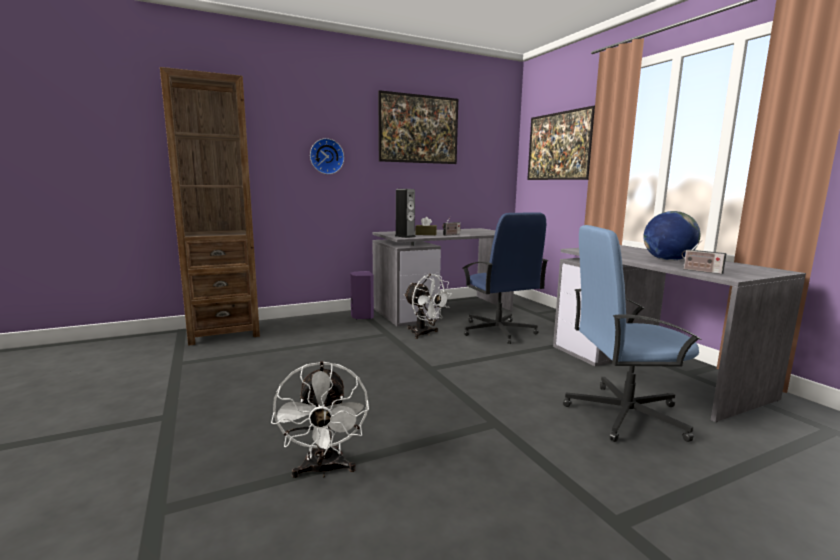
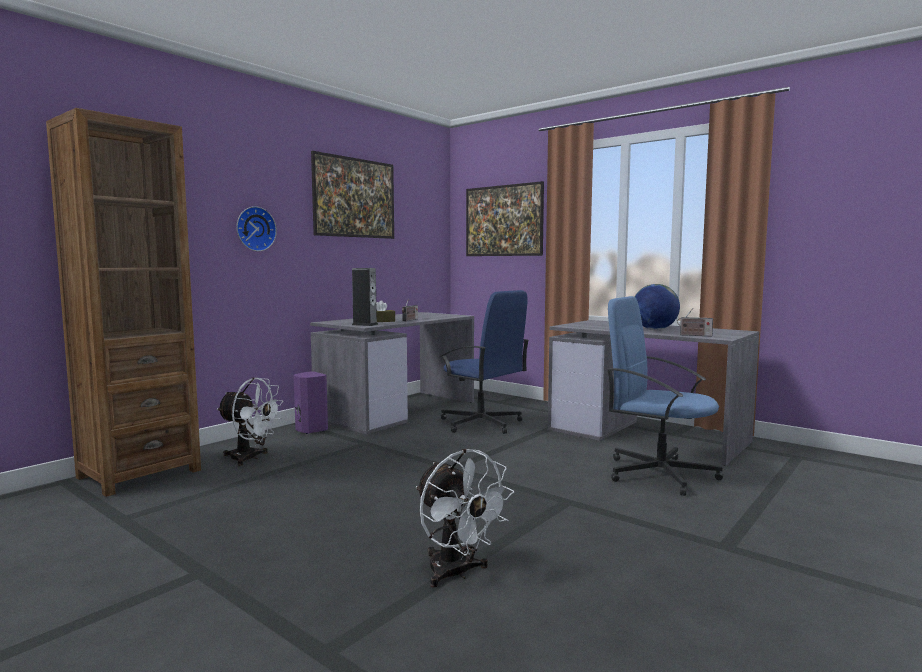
camera: 25 degrees left, 5 degrees down
white fan [404,274,452,339] -> white fan moved to [217,378,284,466]
blue office chair [563,225,701,442] -> blue office chair turned 60 degrees clockwise [606,296,723,496]

